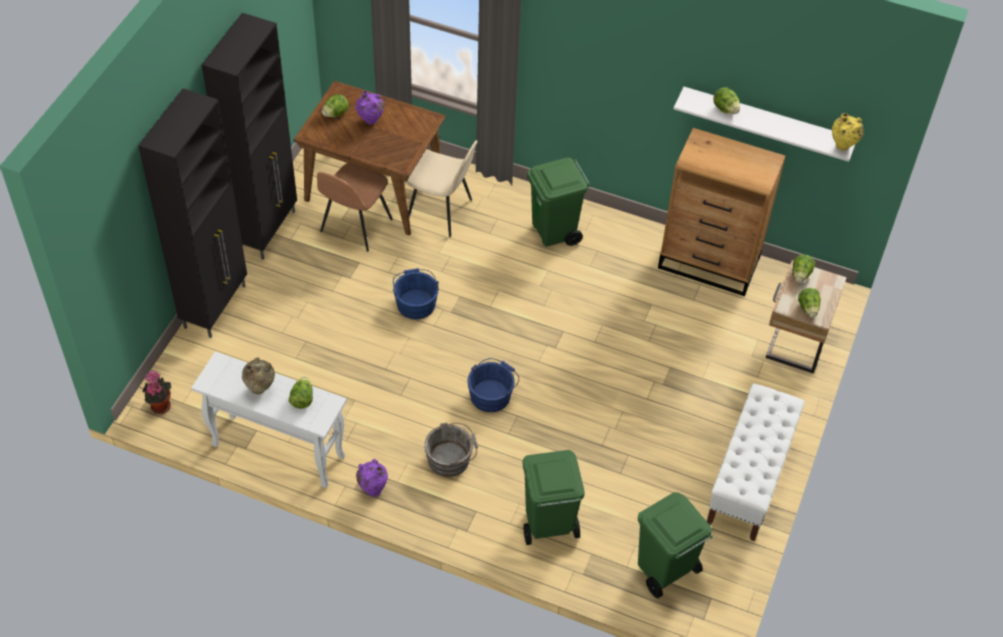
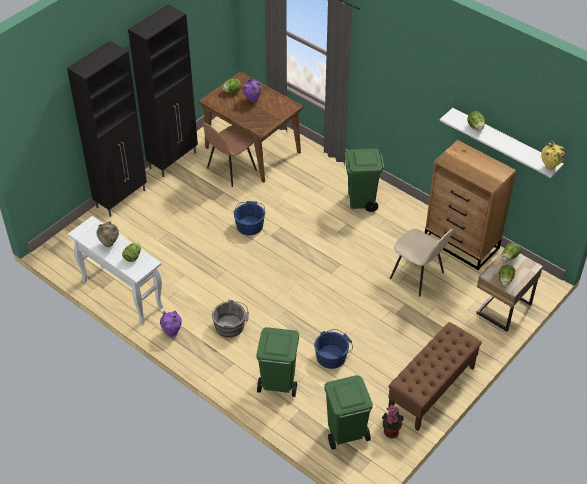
camera: 20 degrees right, 5 degrees down
potted plant [143,371,172,414] -> potted plant moved to [382,405,404,438]
beige chair [405,140,477,237] -> beige chair moved to [390,229,453,296]
blue bucket [467,358,519,412] -> blue bucket moved to [314,329,353,369]
white bench [707,383,805,541] -> brown bench [388,322,482,431]

